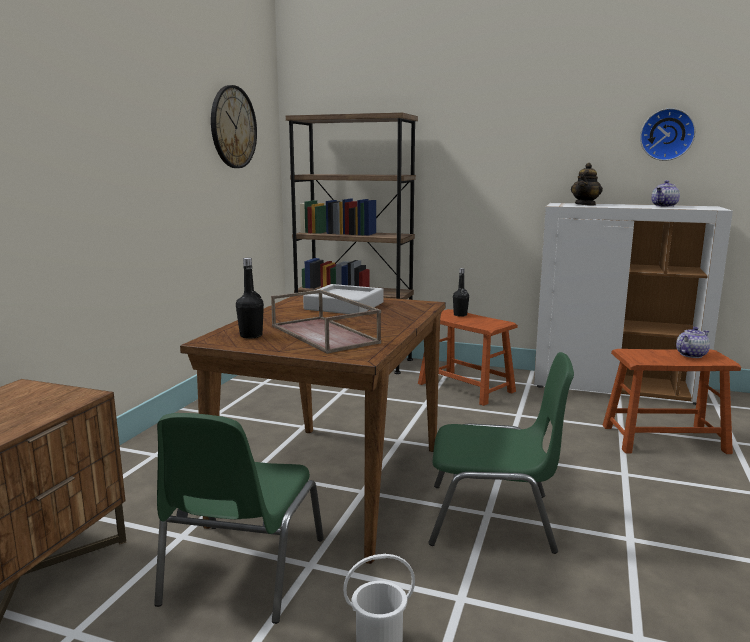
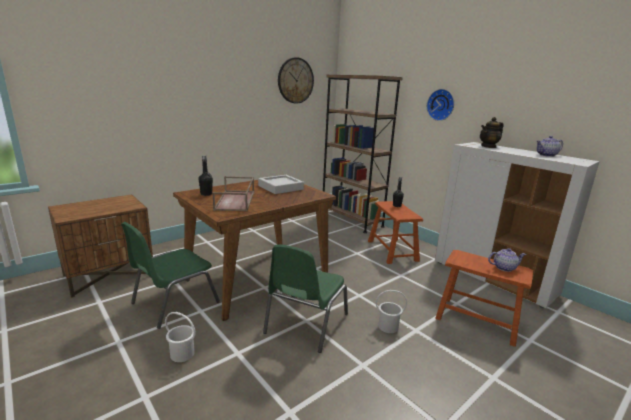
camera: 30 degrees right, 5 degrees up
green chair [428,352,574,554] -> green chair turned 75 degrees clockwise [263,244,348,353]
wall clock [640,108,696,161] -> wall clock moved to [427,89,454,121]
none -> white bucket [376,290,407,333]

